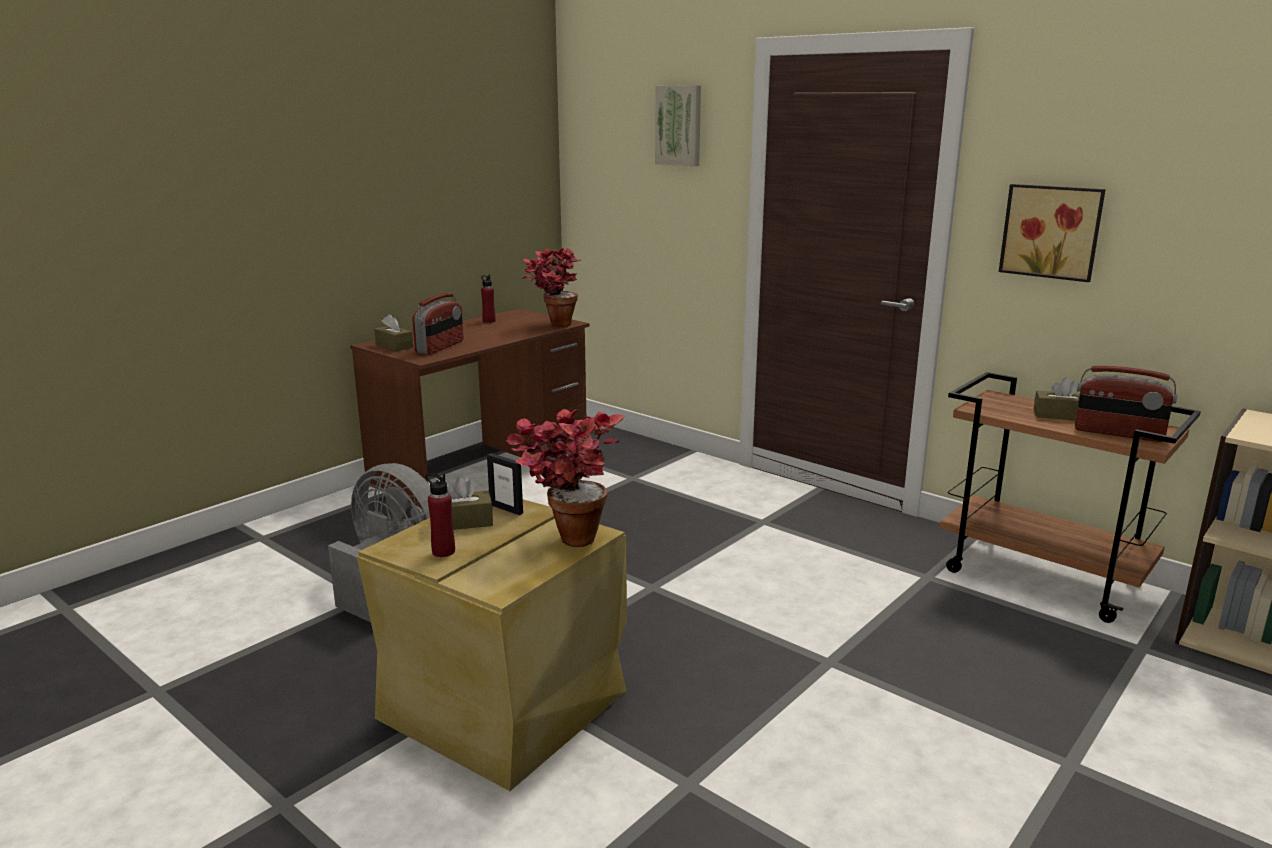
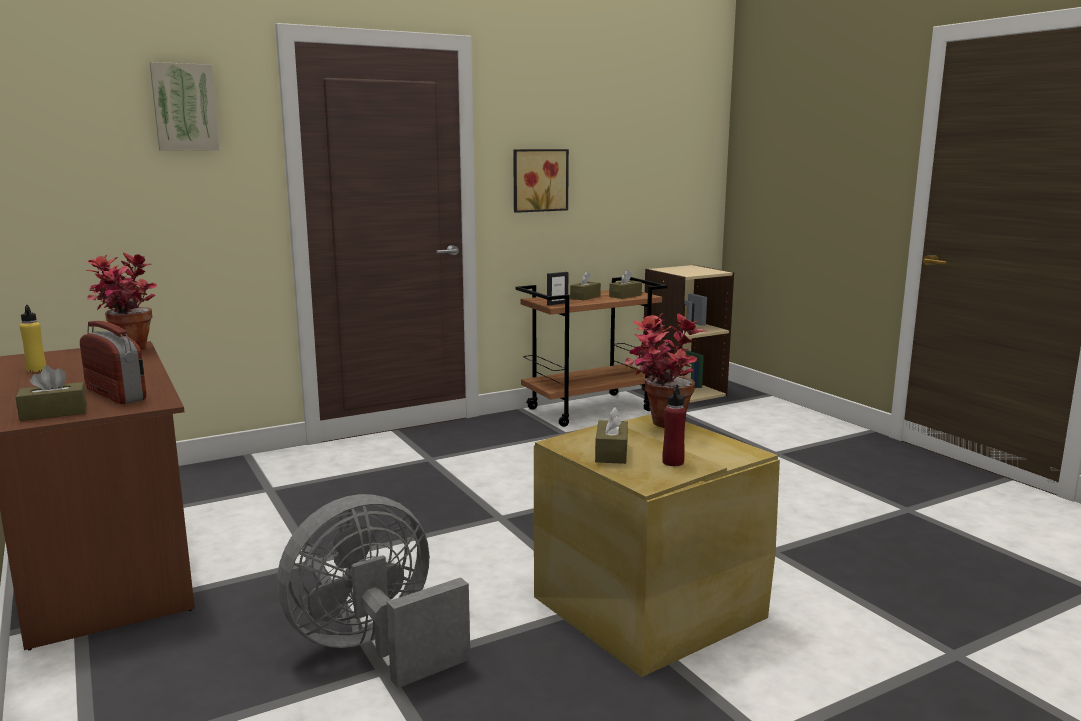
camera: 70 degrees left, 5 degrees down
red bottle [481,275,495,323] -> yellow bottle [20,305,46,372]
picture frame [487,453,523,515] -> picture frame moved to [547,272,568,305]
radio [1075,366,1178,442] -> brown tissue box [609,270,642,299]

